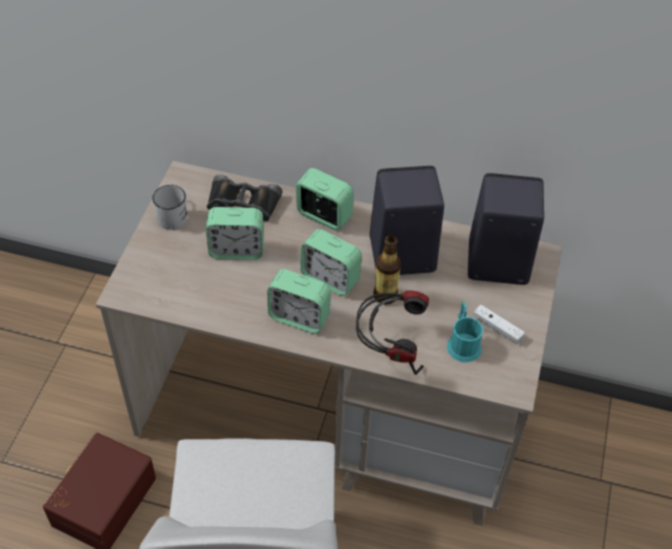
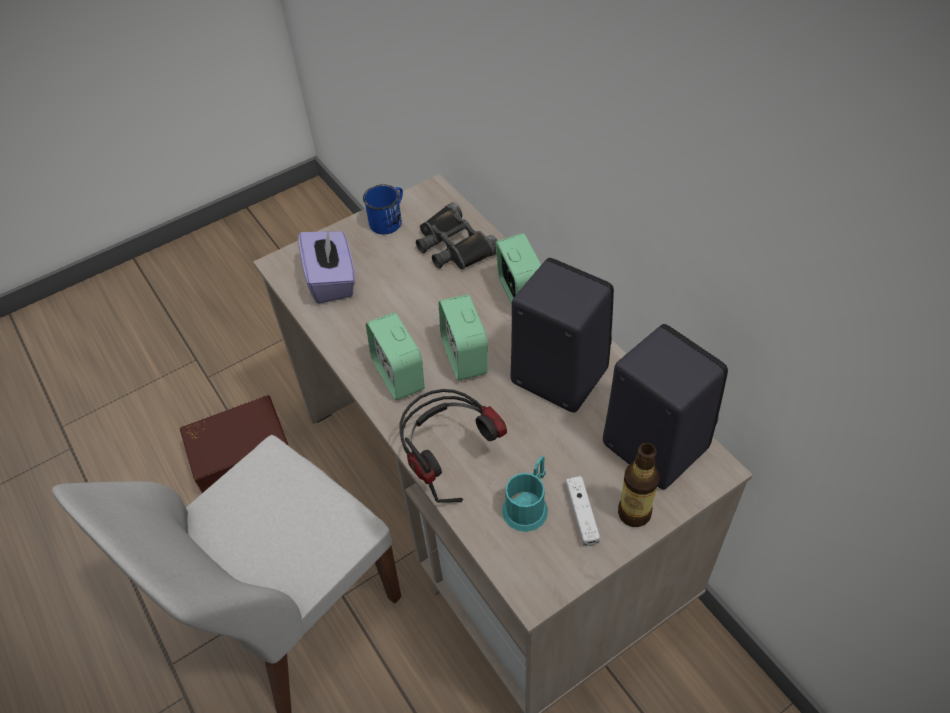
camera: 45 degrees right, 0 degrees up
white mug [152,184,187,230] -> blue mug [363,184,403,234]
alarm clock [206,207,264,260] -> none
bottle [373,235,401,305] -> bottle moved to [618,443,660,527]
none -> purple tissue box [298,228,355,304]

